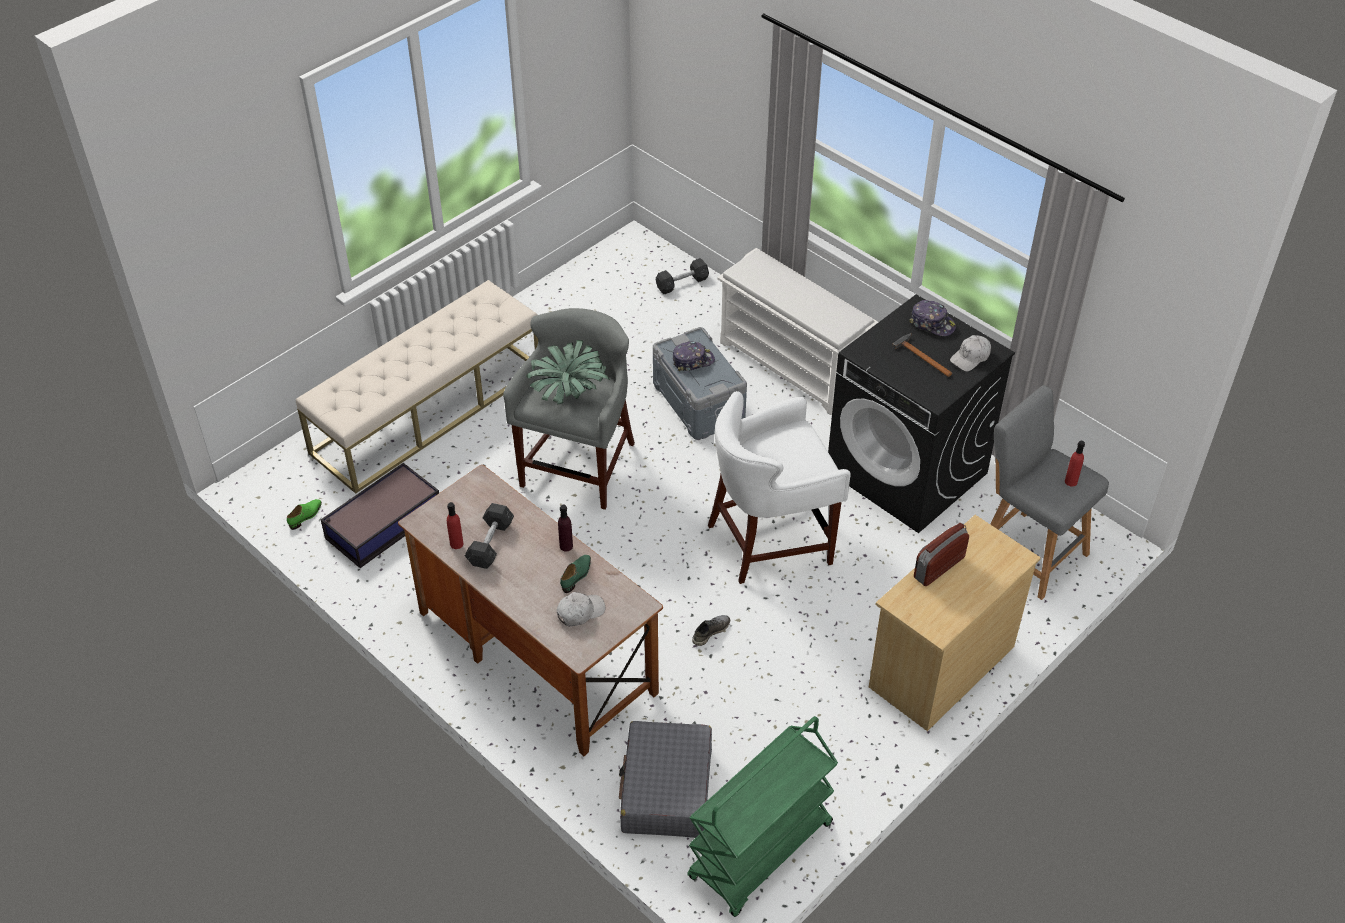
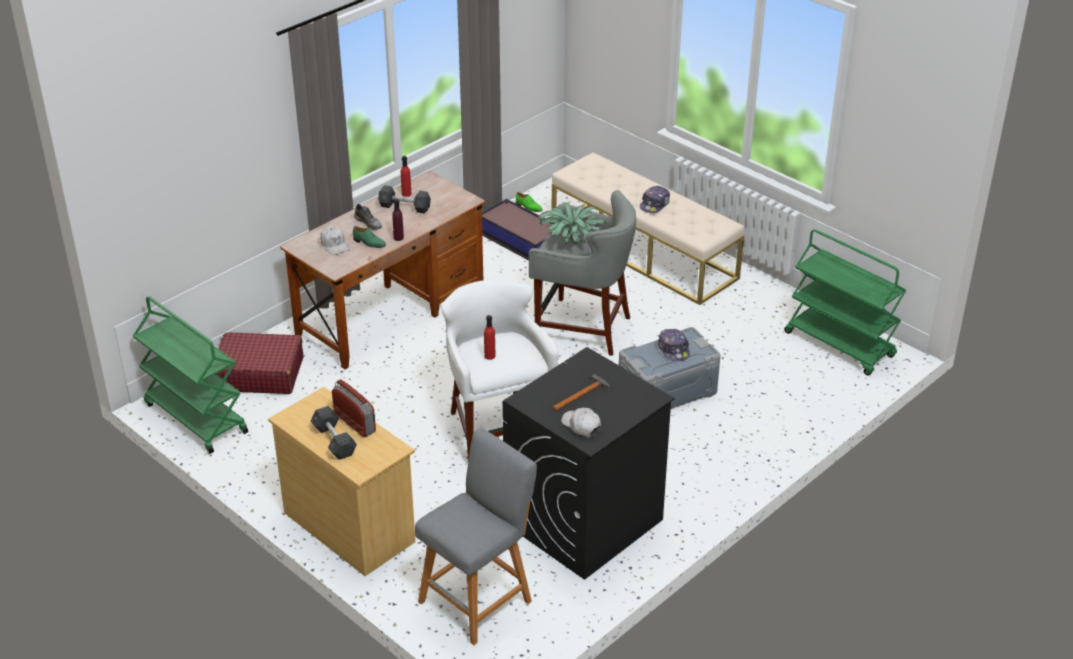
camera: 90 degrees right, 10 degrees down
grey suitcase [619,721,712,838] -> red suitcase [217,332,303,394]
grey dumbbell [656,258,709,294] -> grey dumbbell moved to [311,406,357,460]
grey shoe [692,615,730,646] -> grey shoe moved to [354,204,382,230]
white shoe rack [717,248,878,415] -> none
cap [909,300,956,336] -> cap moved to [640,186,670,213]
red bottle [1065,441,1085,487] -> red bottle moved to [484,315,496,360]
none -> green cart [784,229,906,376]

